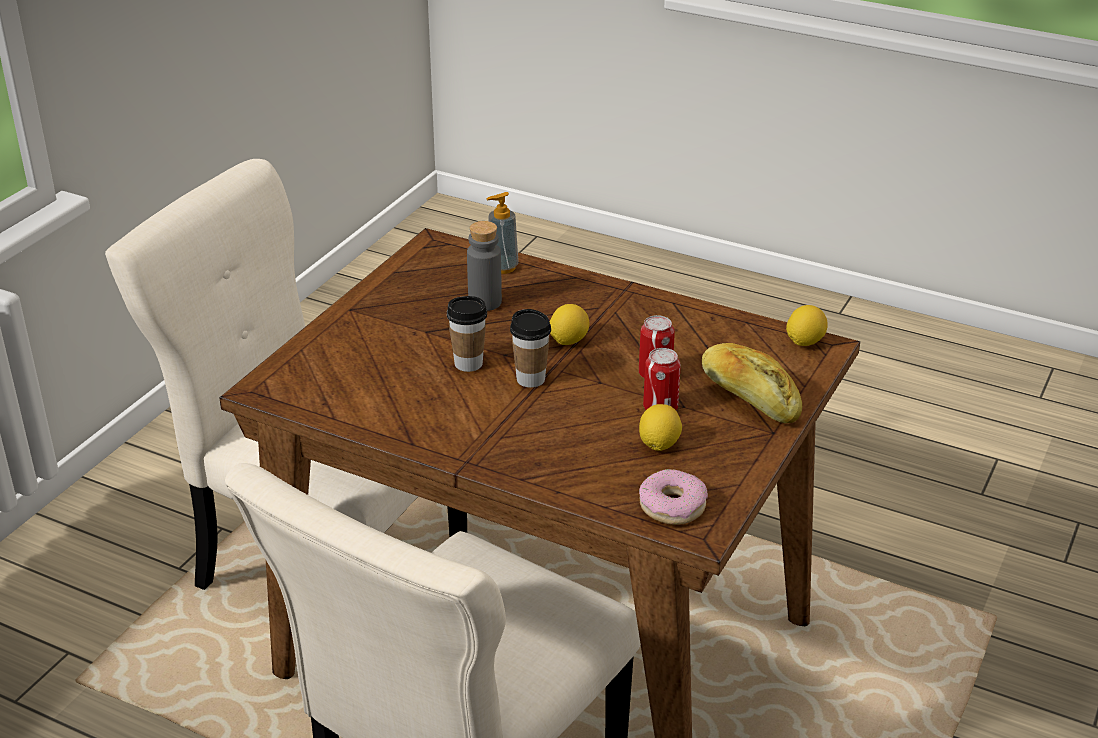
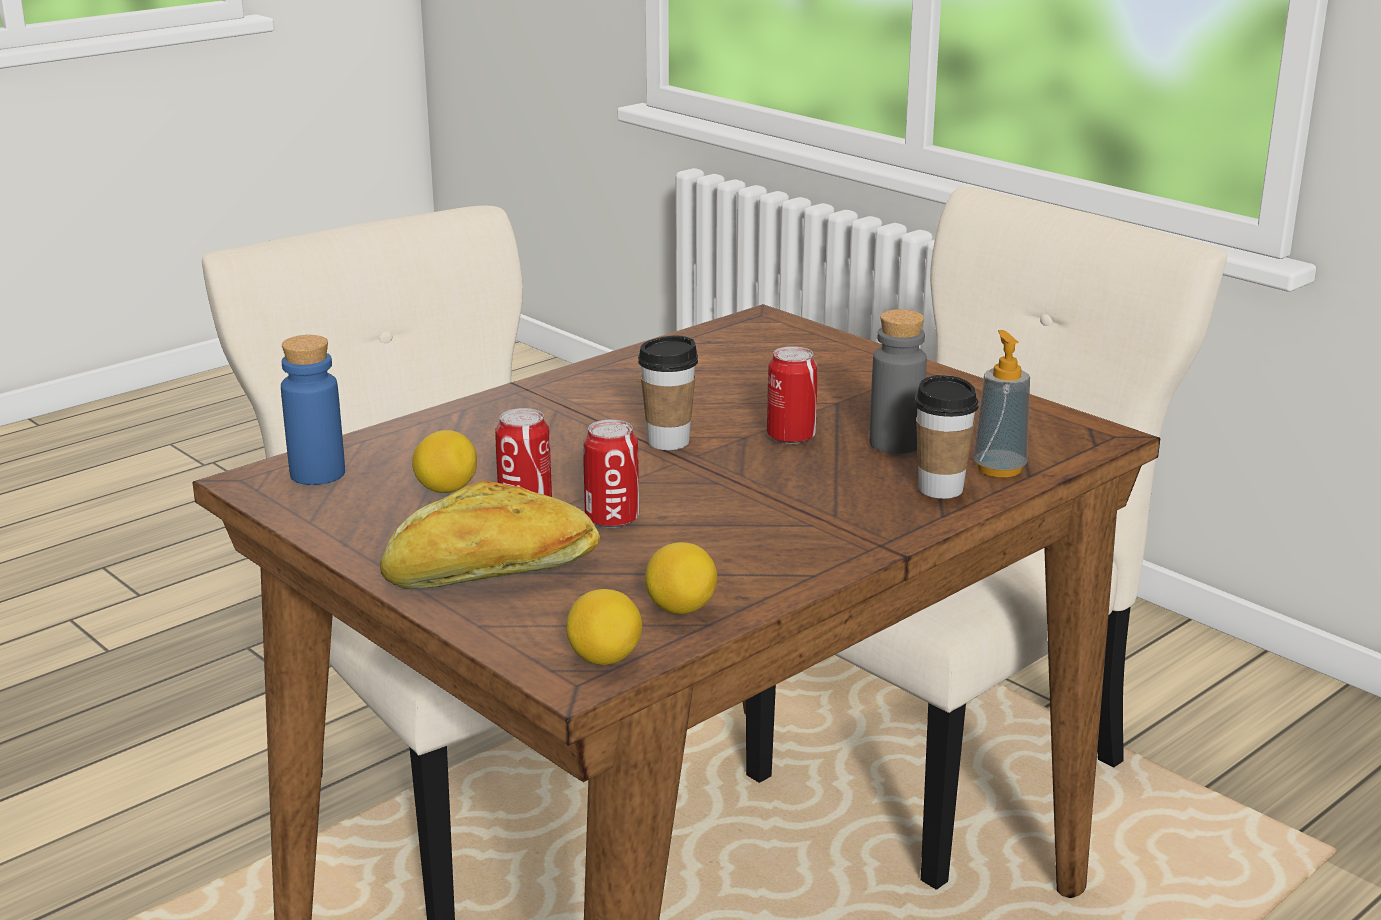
camera: 110 degrees right, 10 degrees down
cup [447,296,487,372] -> cup moved to [914,375,979,499]
lemon [550,304,589,345] -> lemon moved to [645,542,717,614]
donut [639,469,708,525] -> blue bottle [281,335,345,485]
none -> can [767,346,818,444]

